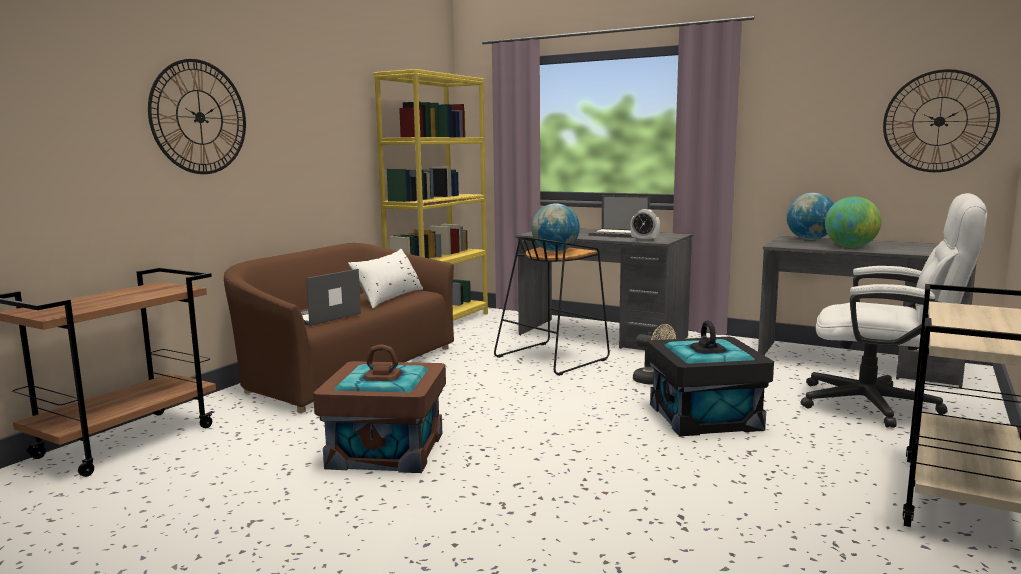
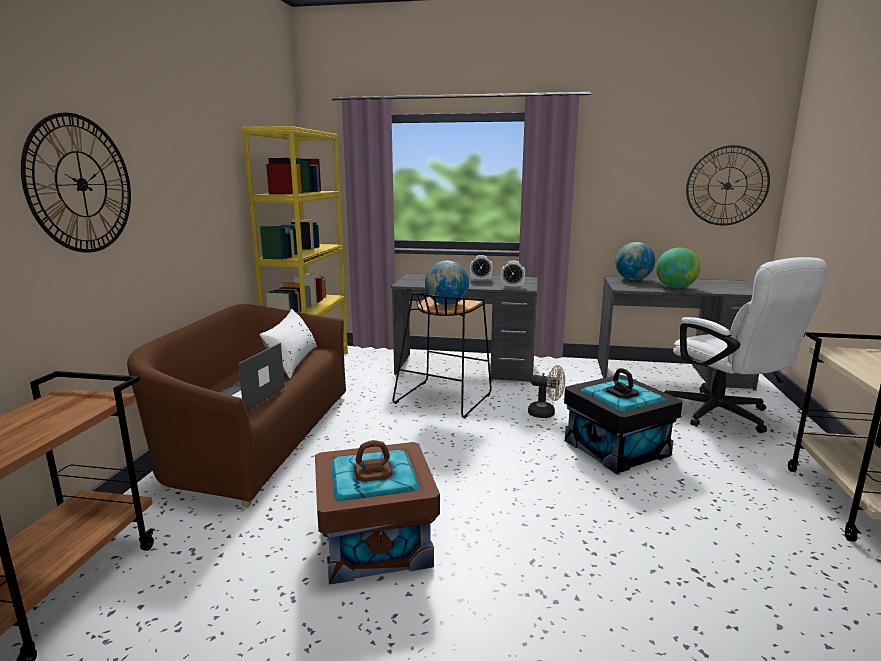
camera: 20 degrees left, 5 degrees up
laptop [589,195,650,238] -> alarm clock [470,255,493,282]
white office chair [801,193,987,428] -> white office chair turned 60 degrees clockwise [664,257,827,433]

